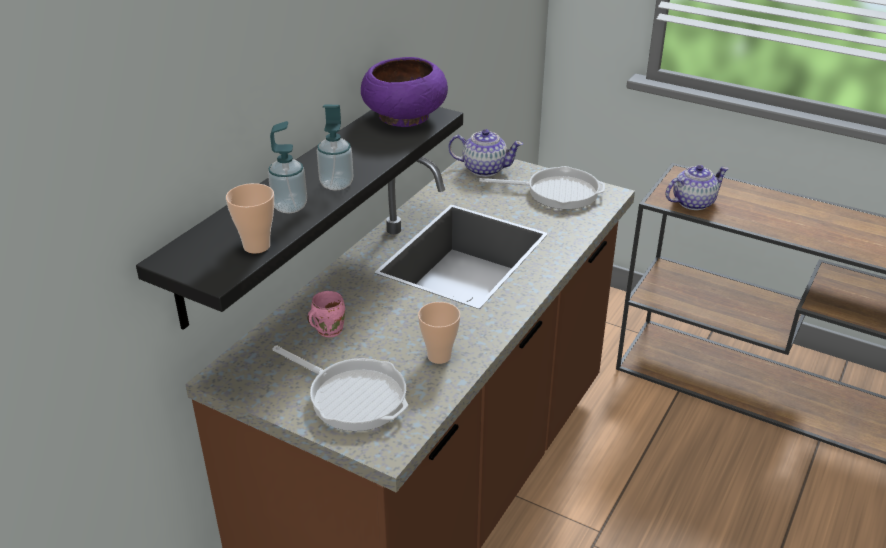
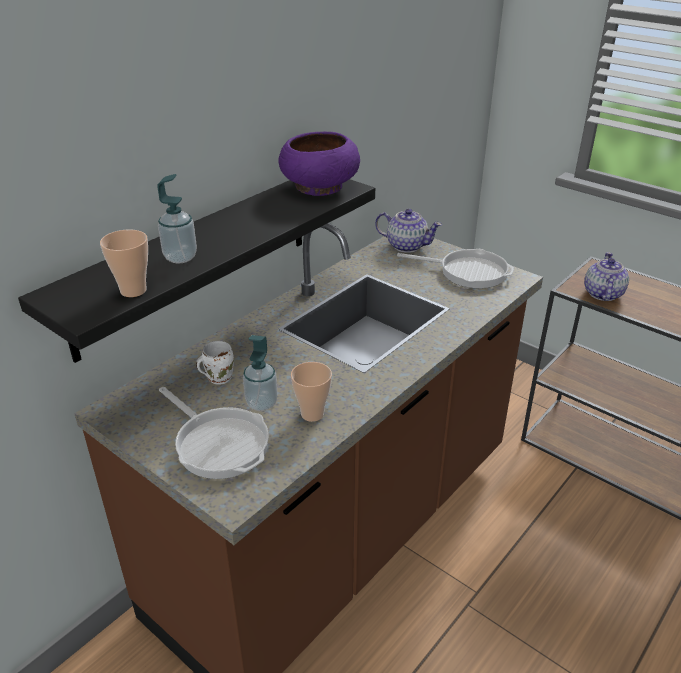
camera: 10 degrees right, 0 degrees up
pink mug [307,291,345,337] -> white mug [196,341,234,385]
soap dispenser [317,105,354,191] -> soap dispenser moved to [243,335,278,411]
teapot [665,165,729,210] -> teapot turned 60 degrees counterclockwise [584,252,629,301]

